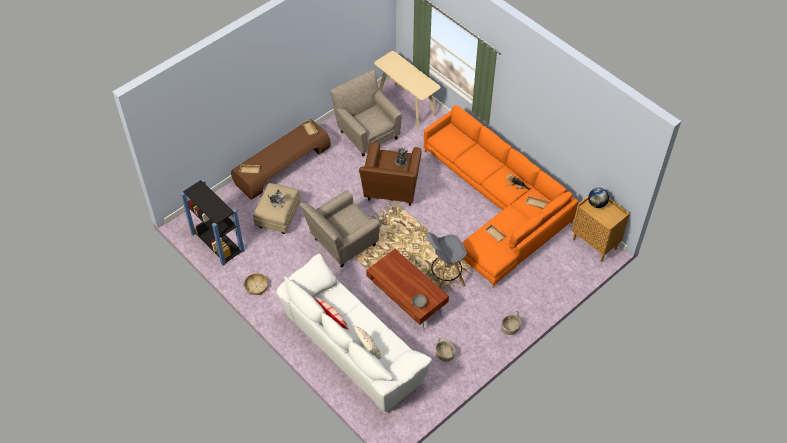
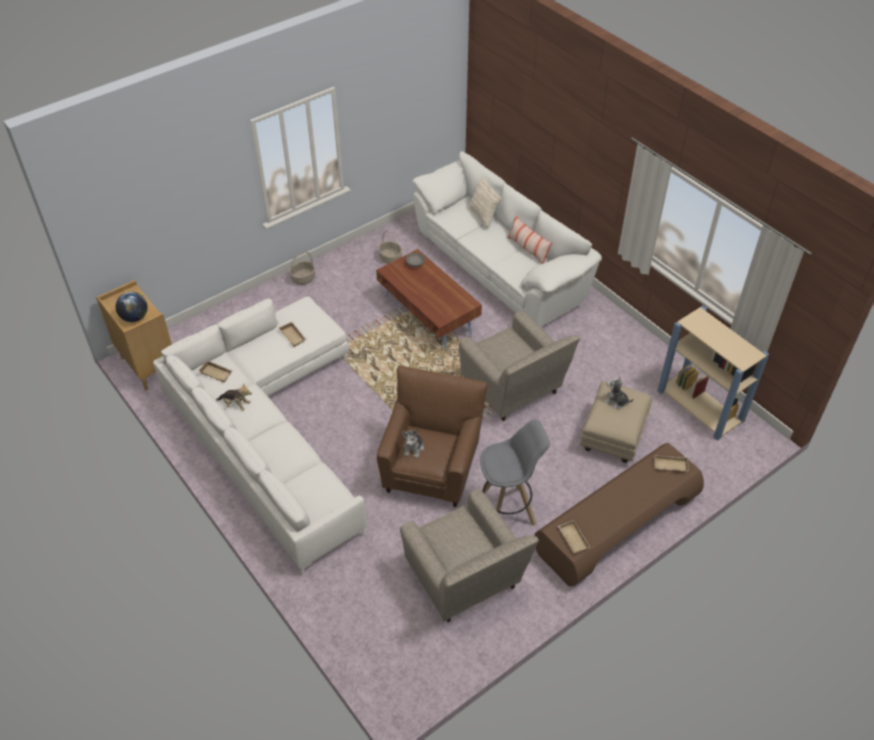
camera: 175 degrees left, 5 degrees down
black bookcase [180,179,244,266] -> beige bookcase [657,305,769,441]
basket [244,273,268,295] -> none
beige armchair [300,190,380,268] -> beige armchair turned 90 degrees clockwise [459,311,580,421]
beige console table [374,51,441,129] -> none
orange sofa [424,105,578,288] -> white sofa [153,296,366,575]
grey stool [426,232,467,289] -> grey stool moved to [480,419,550,526]

